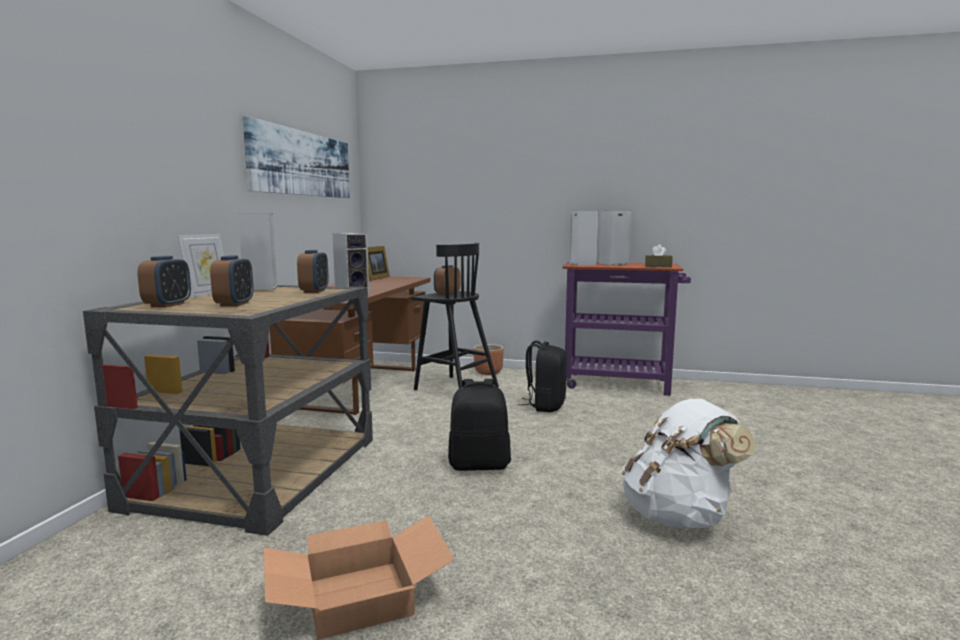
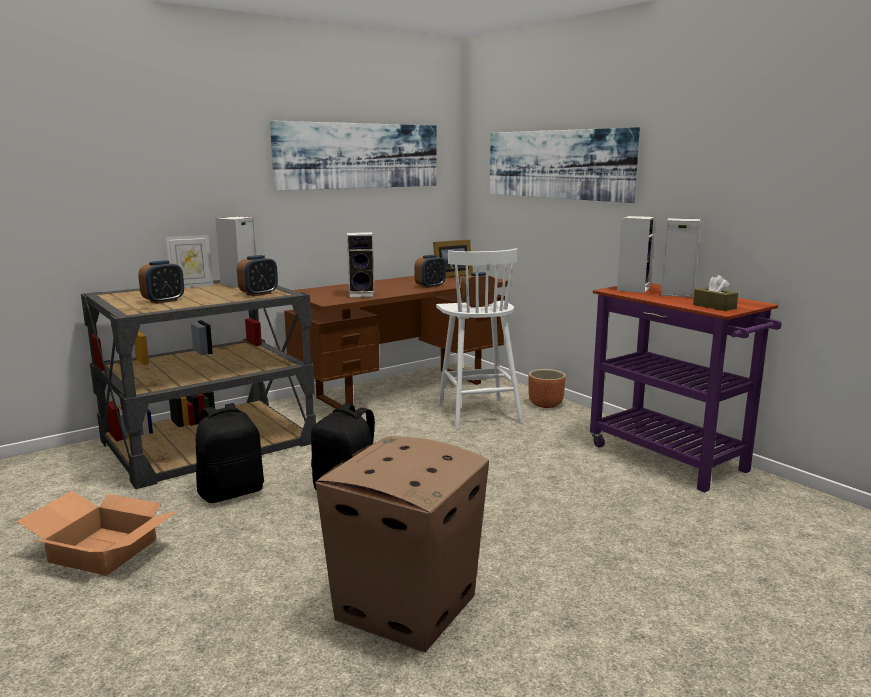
camera: 40 degrees right, 5 degrees up
alarm clock [137,256,191,308] -> alarm clock moved to [415,255,446,288]
black stool [412,243,499,390] -> white stool [436,248,523,429]
black backpack [518,341,567,412] -> black backpack moved to [196,403,264,503]
white backpack [621,399,756,528] -> cardboard box [315,436,489,652]
none -> picture [489,127,640,203]

